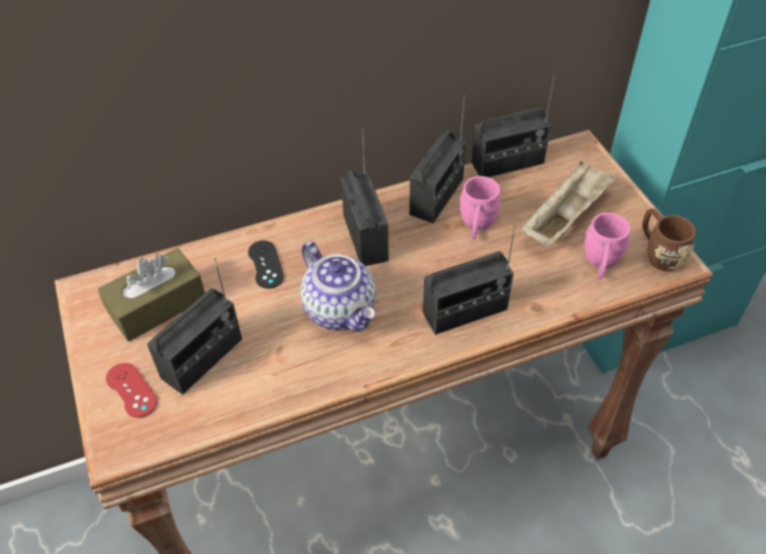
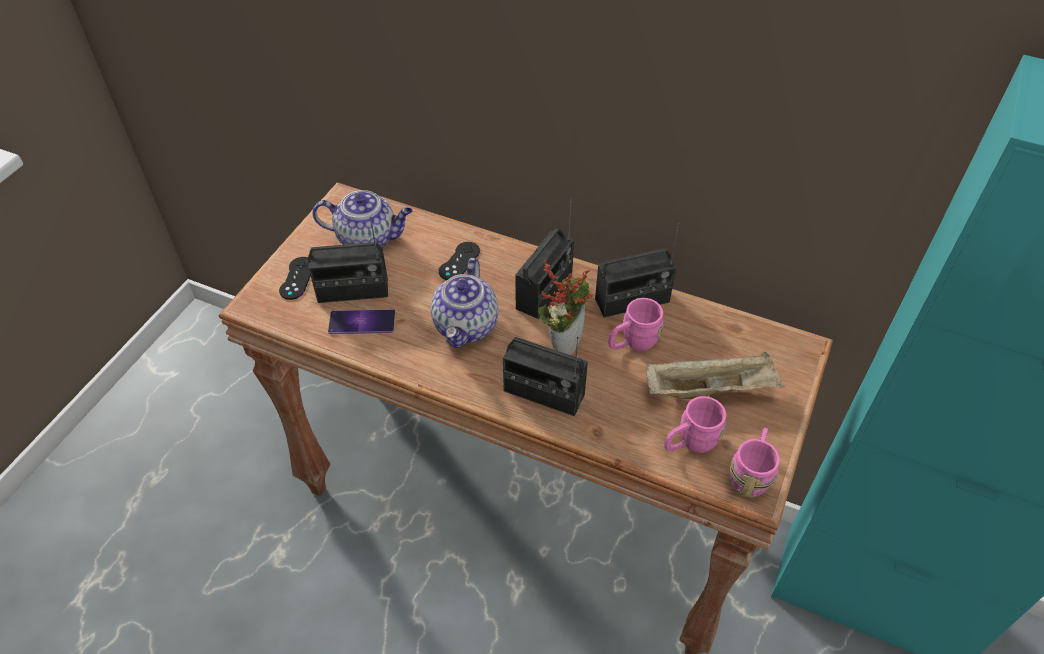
camera: 45 degrees right, 0 degrees up
brown tissue box [98,248,205,341] -> teapot [312,190,413,247]
red game controller [106,363,157,418] -> black game controller [279,257,310,300]
radio [471,77,555,177] -> none
brown mug [643,208,696,271] -> pink mug [730,428,780,497]
none -> phone [328,309,395,334]
none -> potted plant [538,259,593,355]

